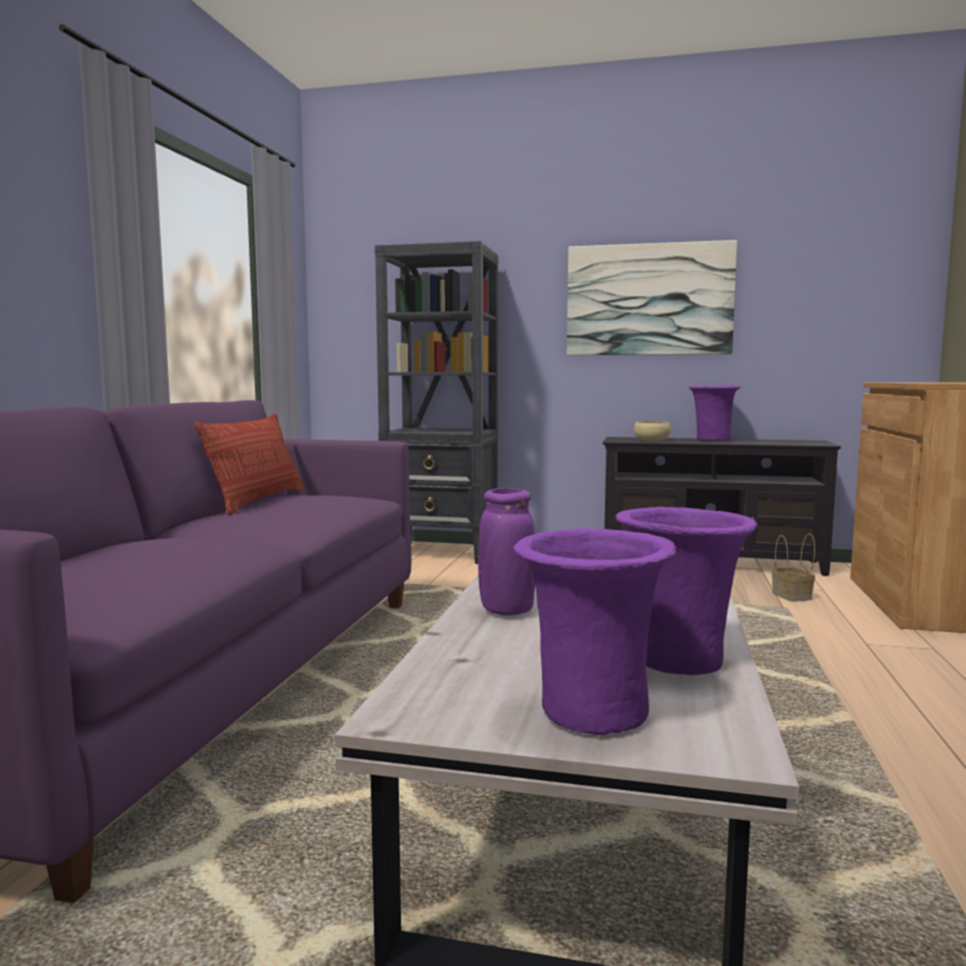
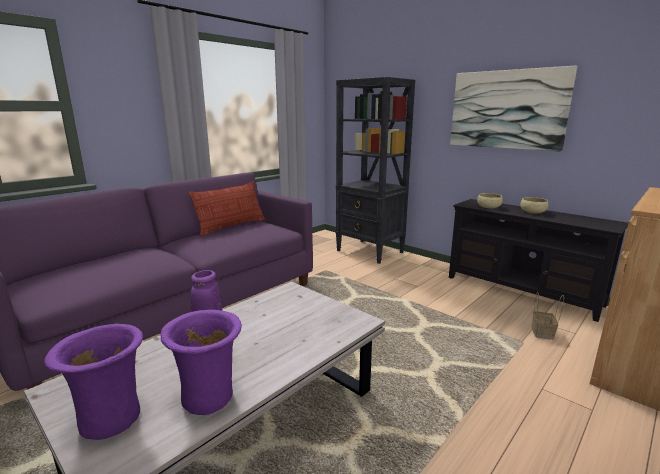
camera: 30 degrees right, 10 degrees up
purple vase [689,385,741,441] -> beige bowl [520,197,549,213]

